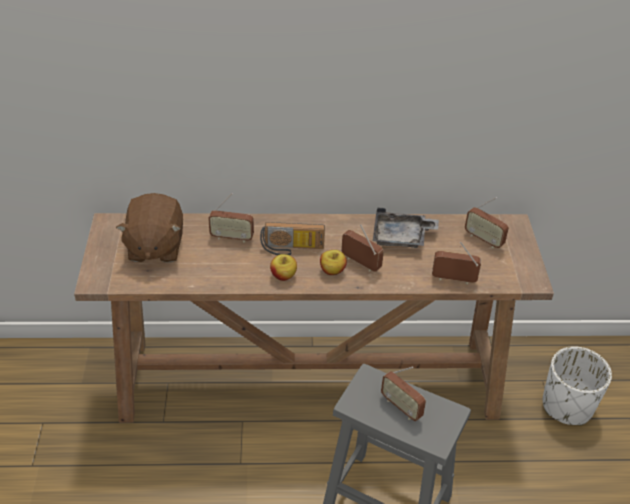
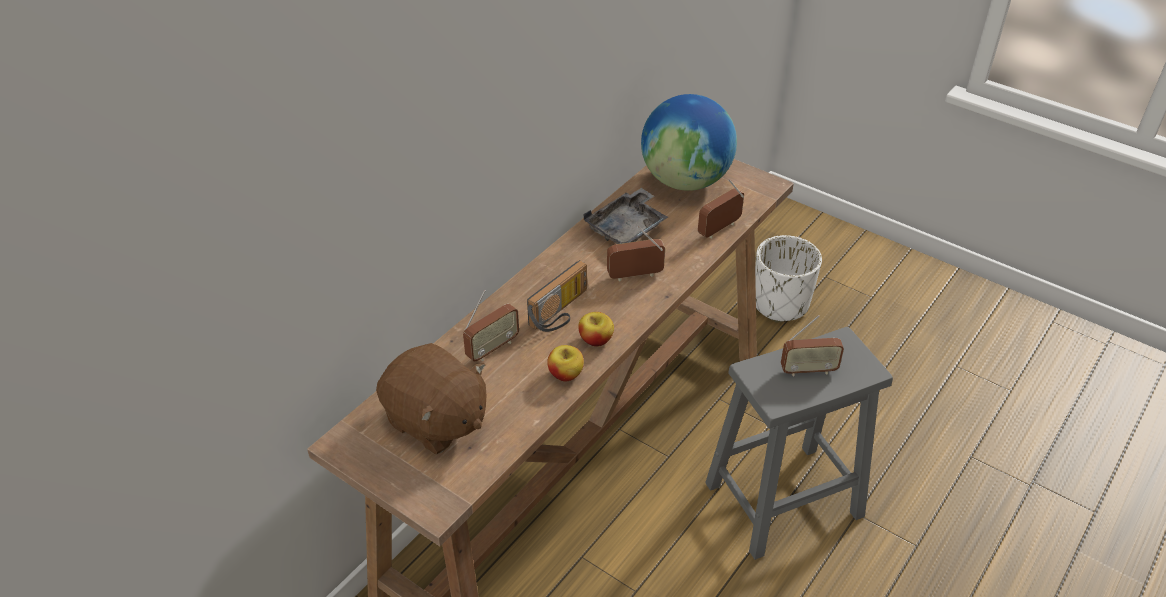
camera: 50 degrees left, 0 degrees up
apple [320,250,347,275] -> apple moved to [547,345,584,381]
radio [465,197,509,248] -> globe [641,94,737,191]

